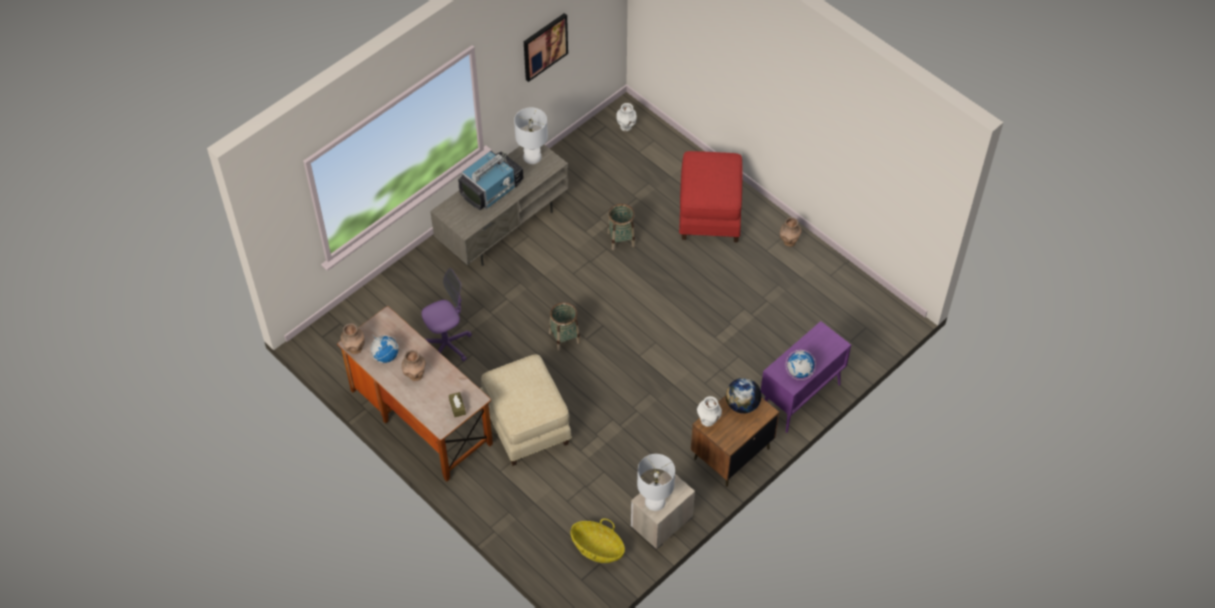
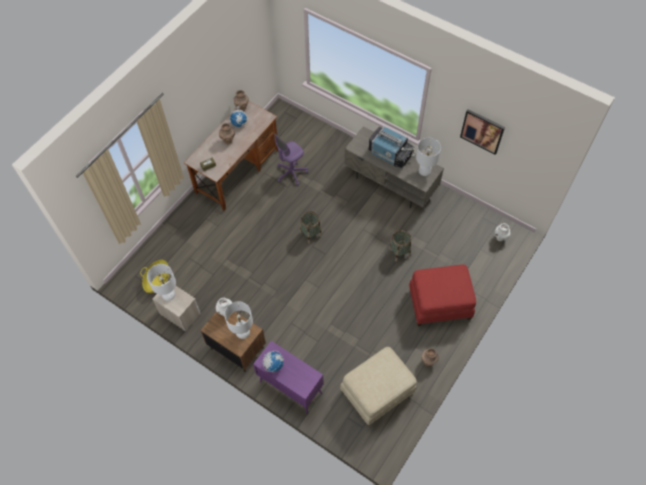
camera: 80 degrees right, 5 degrees up
purple office chair [421,268,472,362] -> purple office chair turned 90 degrees clockwise [274,133,308,185]
beige ottoman [480,355,572,466] -> beige ottoman moved to [340,347,417,425]
globe [726,378,762,414] -> white table lamp [224,302,253,339]

